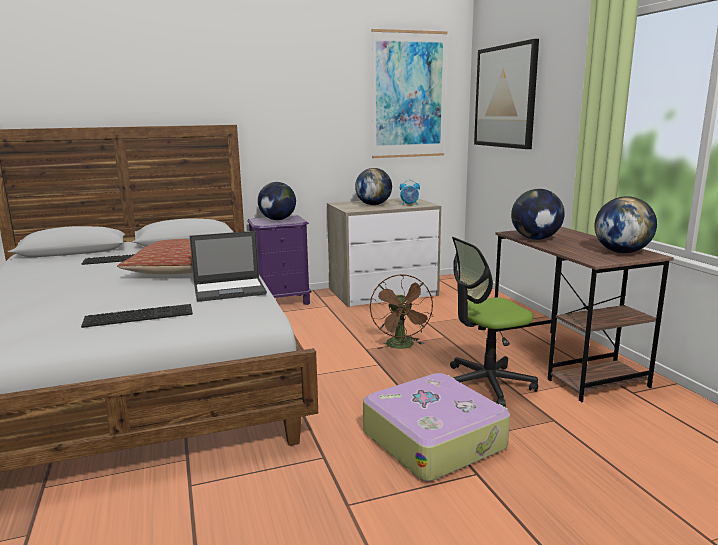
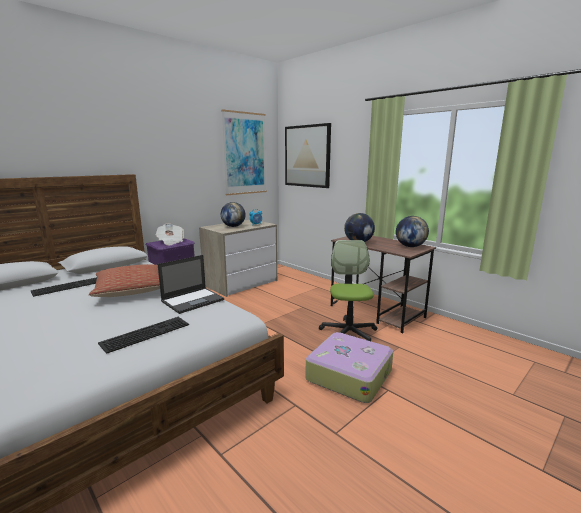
camera: 25 degrees left, 0 degrees up
globe [258,182,296,220] -> newspaper [156,223,184,245]
brown fan [370,274,433,349] -> none
office chair [450,237,538,407] -> office chair turned 135 degrees clockwise [319,240,377,341]

